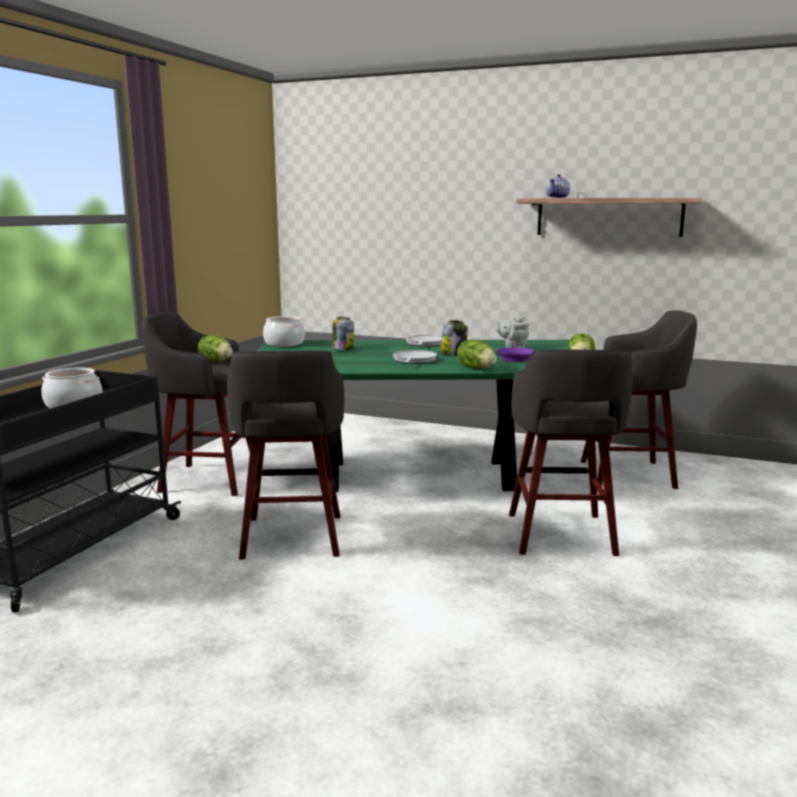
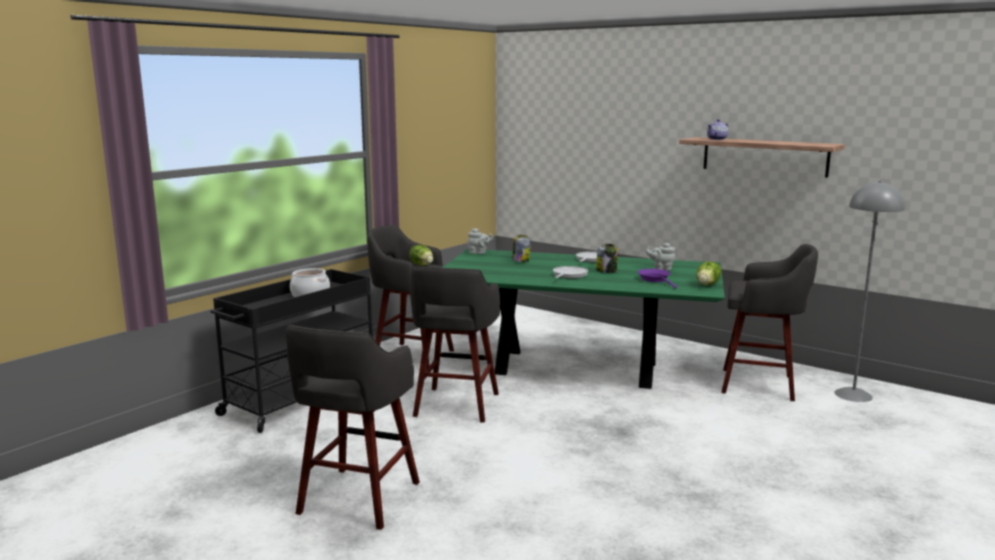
camera: 15 degrees right, 0 degrees up
cooking pot [263,316,305,347] -> grey teapot [467,228,493,254]
lettuce [457,340,497,369] -> none
grey stool [509,349,633,556] -> grey stool moved to [286,325,420,530]
none -> grey floor lamp [834,181,905,402]

